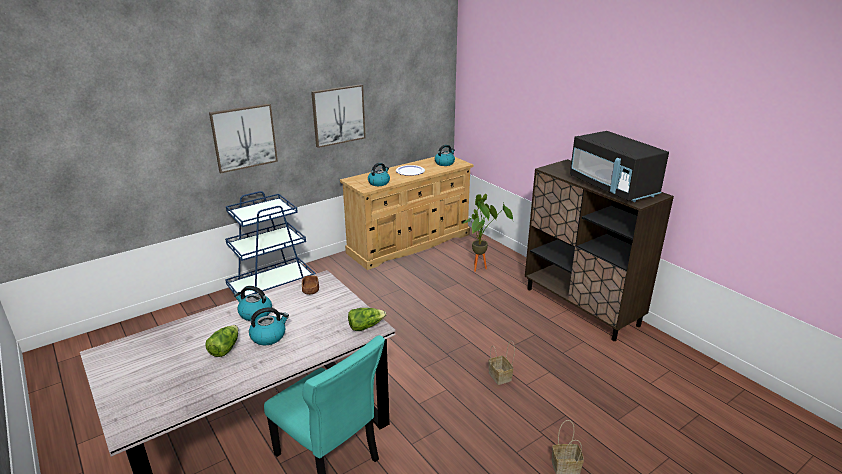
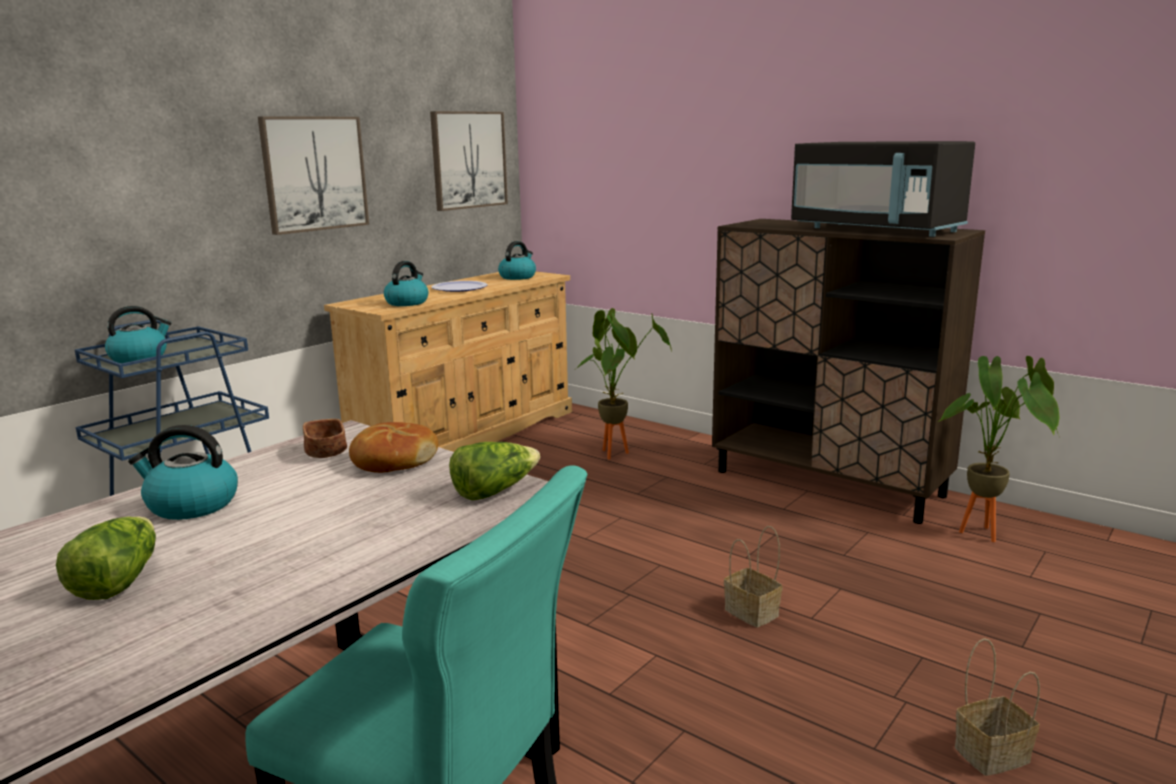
camera: 15 degrees left, 10 degrees down
picture [209,104,278,173] -> picture moved to [430,111,508,211]
kettle [249,307,289,345] -> kettle moved to [105,306,171,363]
none -> bread [349,422,438,473]
none -> potted plant [938,356,1060,542]

